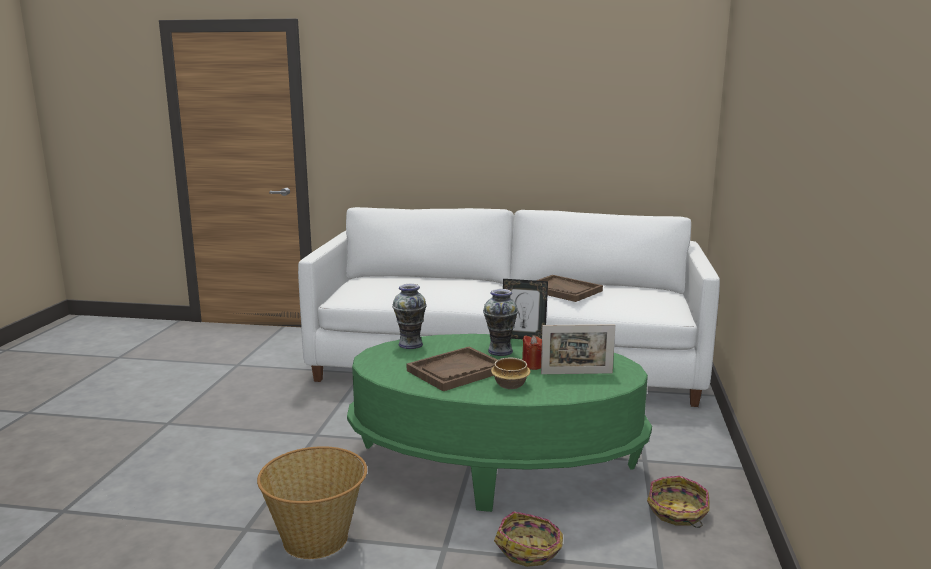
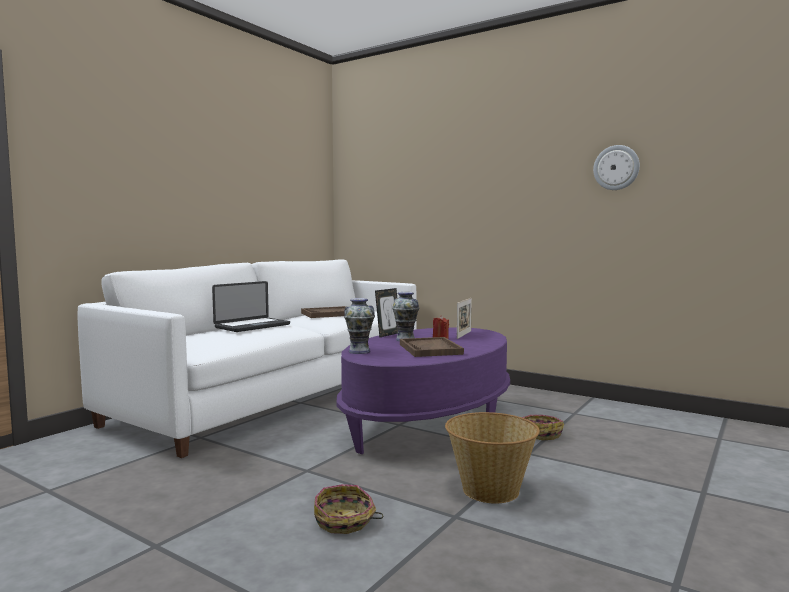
camera: 65 degrees left, 10 degrees down
green coffee table [347,334,652,512] -> purple coffee table [337,327,510,454]
bowl [491,358,530,389] -> none
basket [647,476,710,528] -> basket moved to [314,484,383,534]
none -> laptop [212,281,290,332]
none -> wall clock [593,145,640,190]

